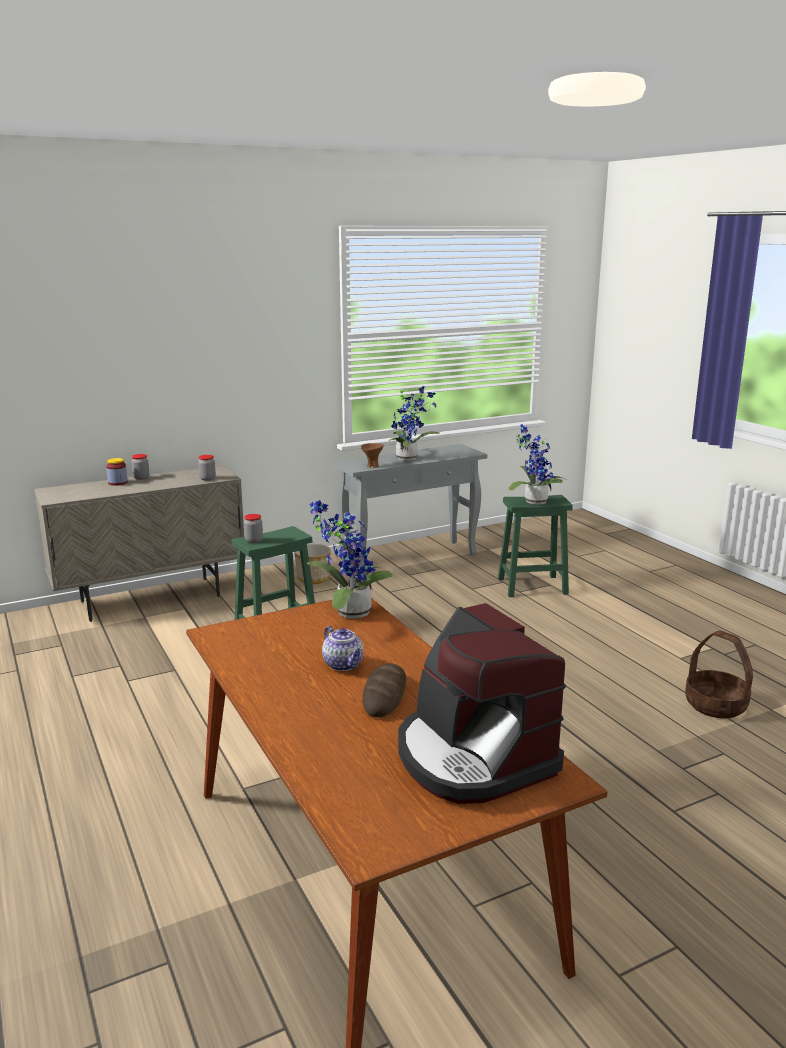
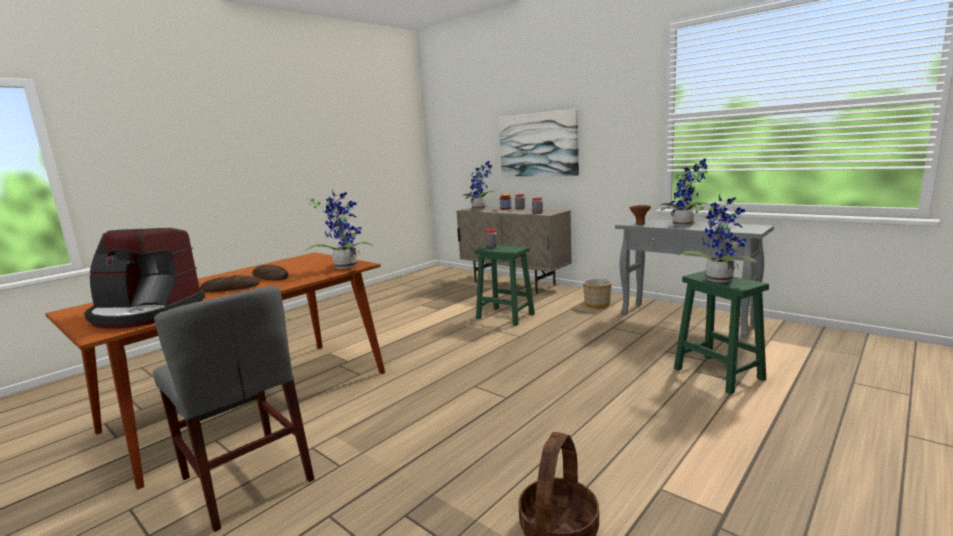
camera: 70 degrees right, 5 degrees down
teapot [322,626,363,671] -> bread [252,265,289,280]
coffee machine [398,603,566,804] -> coffee machine turned 120 degrees counterclockwise [84,228,205,329]
none -> grey chair [153,286,314,532]
none -> potted plant [462,161,496,209]
none -> picture [499,109,579,176]

